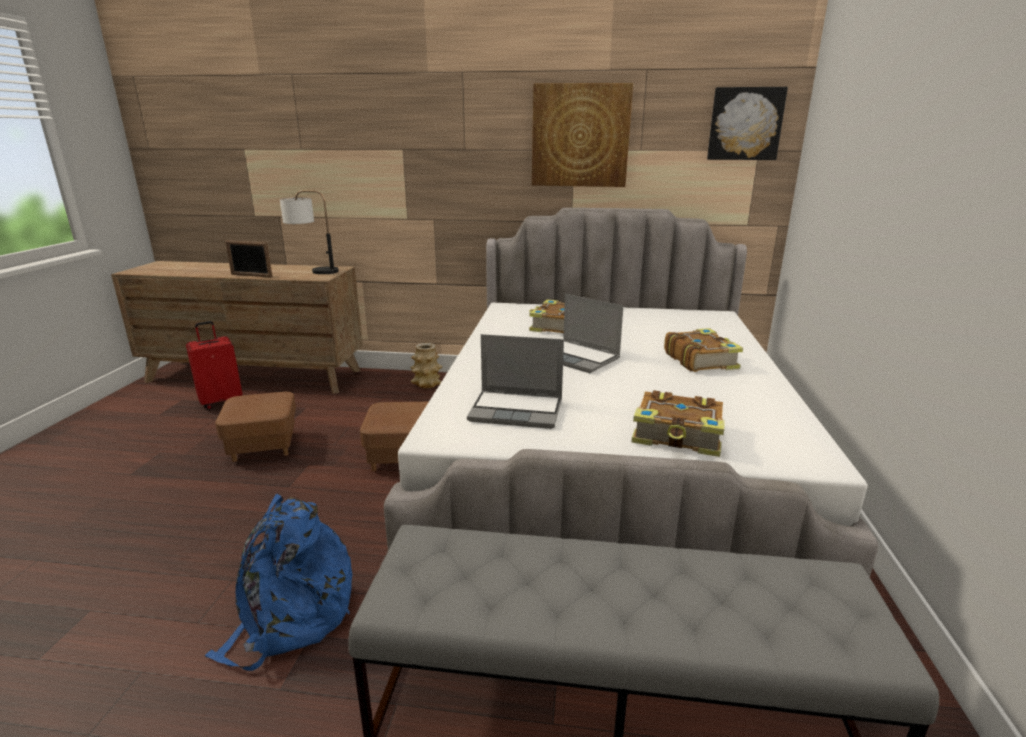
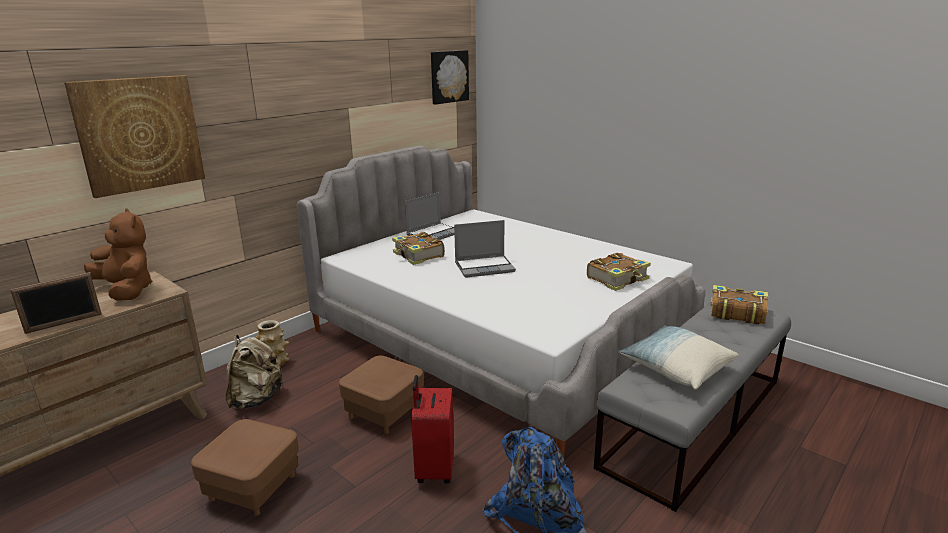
camera: 55 degrees left, 0 degrees up
red suitcase [186,321,242,409] -> red suitcase moved to [411,375,454,483]
table lamp [280,190,339,274] -> brown plush toy [84,209,152,301]
laptop [467,334,564,429] -> laptop moved to [405,192,455,240]
picture [532,83,633,187] -> picture moved to [64,75,205,198]
book [664,328,743,372] -> book moved to [711,285,768,325]
none -> beige backpack [226,335,284,410]
none -> pillow [619,326,739,390]

